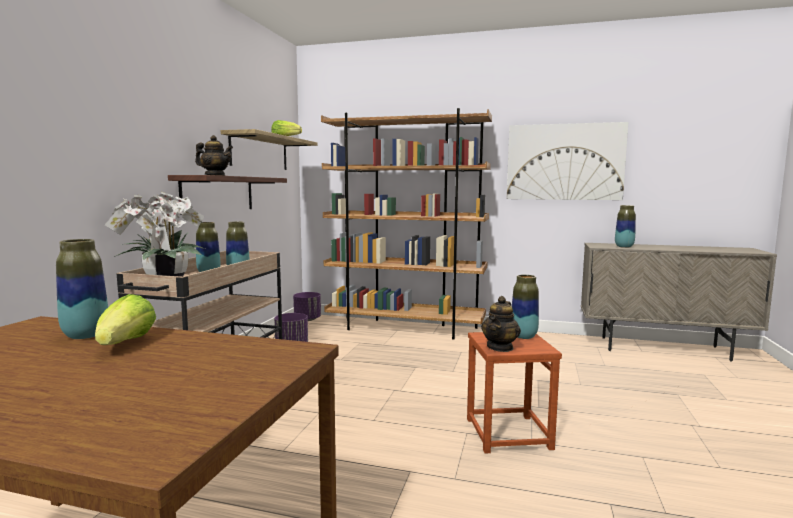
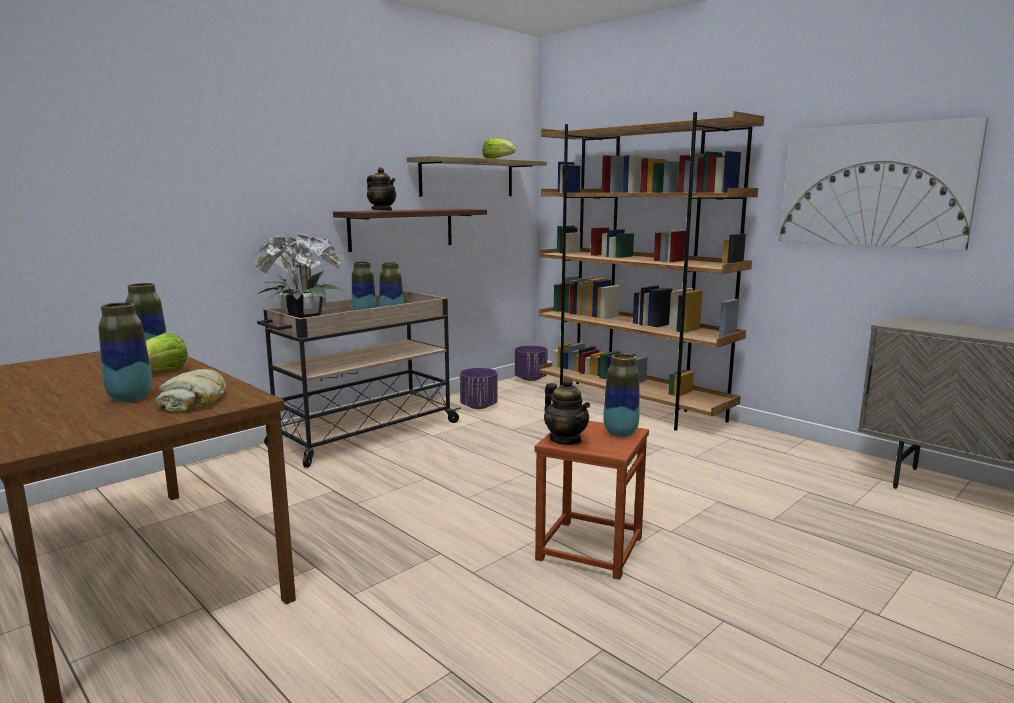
camera: 30 degrees right, 5 degrees up
teapot [481,296,521,352] -> teapot turned 90 degrees counterclockwise [544,377,590,445]
vase [615,205,636,248] -> vase moved to [99,302,152,402]
none -> bread [155,369,226,412]

